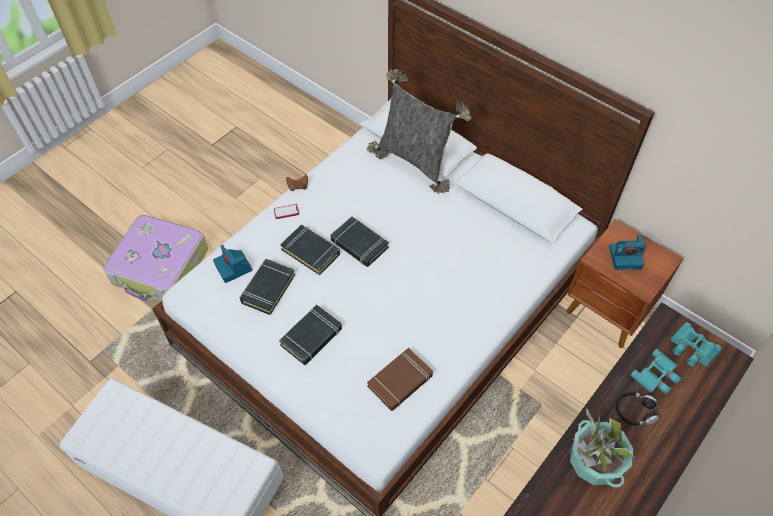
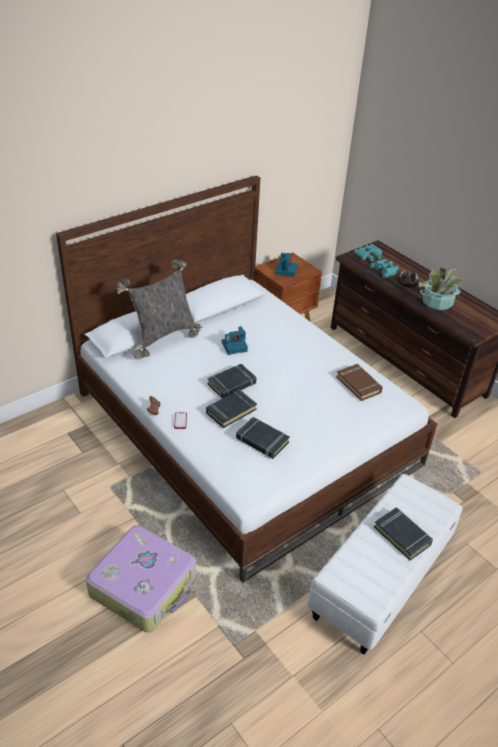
camera: 80 degrees left, 15 degrees down
camera [213,245,252,283] -> camera moved to [221,326,248,355]
black book [279,305,342,365] -> black book moved to [374,507,433,561]

